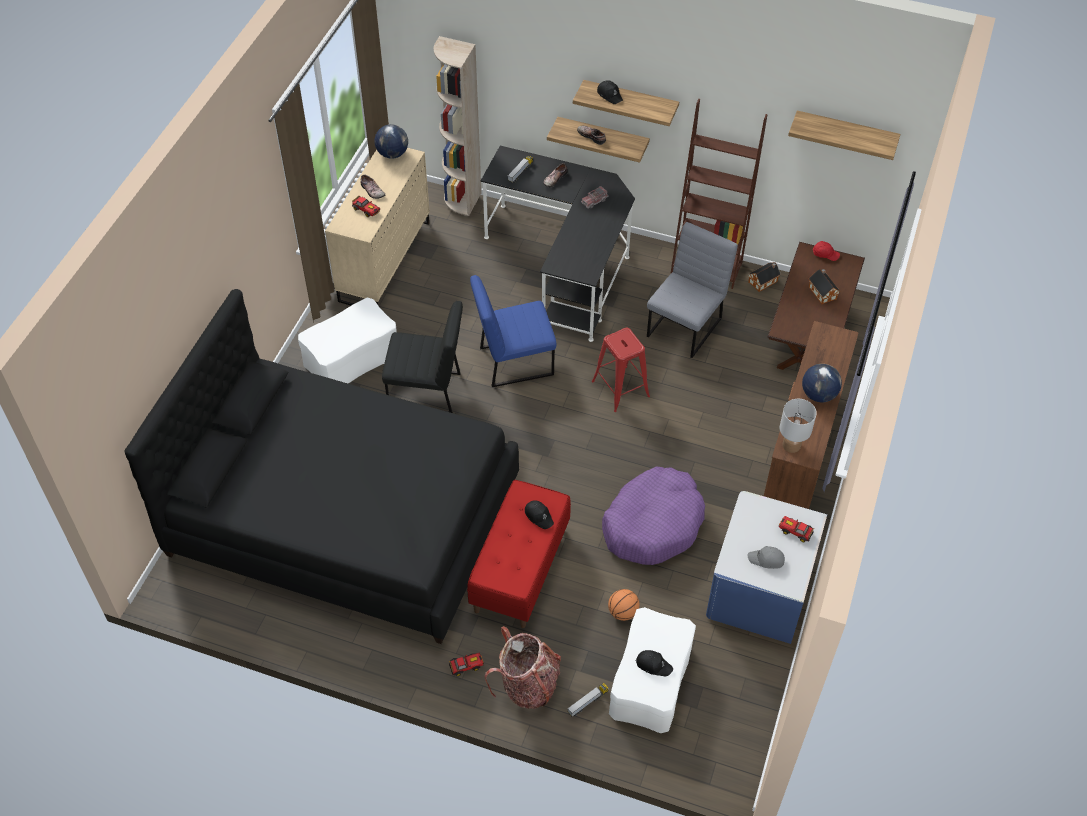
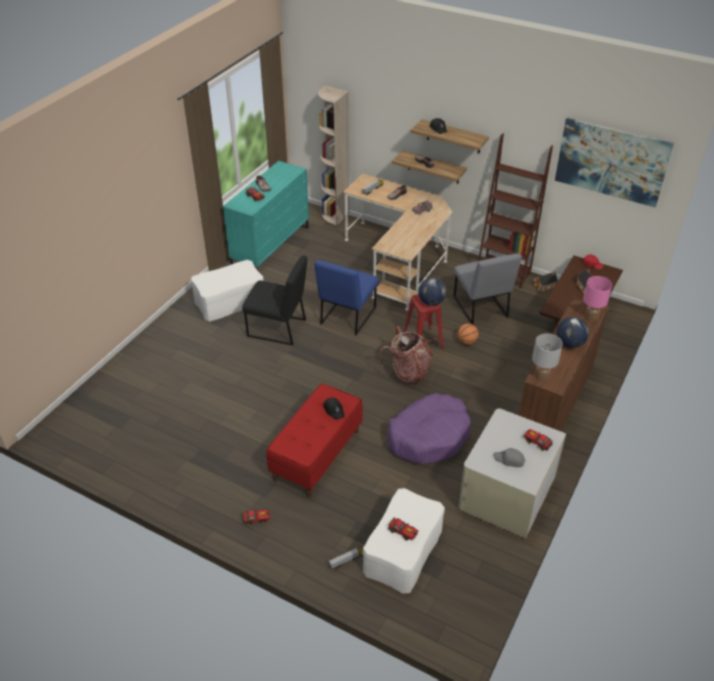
camera: 10 degrees right, 10 degrees down
black bed [124,289,519,644] -> none
beige dresser [325,148,430,305] -> turquoise dresser [223,161,309,270]
globe [375,124,408,159] -> globe moved to [418,278,446,306]
blue chair [470,275,556,387] -> blue chair turned 60 degrees counterclockwise [314,260,379,335]
black desk [481,146,635,342] -> beige desk [343,174,452,311]
backpack [484,626,561,709] -> backpack moved to [380,326,433,385]
basketball [608,589,640,621] -> basketball moved to [457,323,479,345]
black cap [636,650,673,676] -> toy car [388,517,418,541]
grey chair [647,222,738,358] -> grey chair turned 120 degrees clockwise [454,253,522,325]
blue nightstand [706,491,827,644] -> beige nightstand [458,408,566,539]
shelf [788,111,901,160] -> picture [555,118,674,207]
none -> pink table lamp [583,276,612,321]

